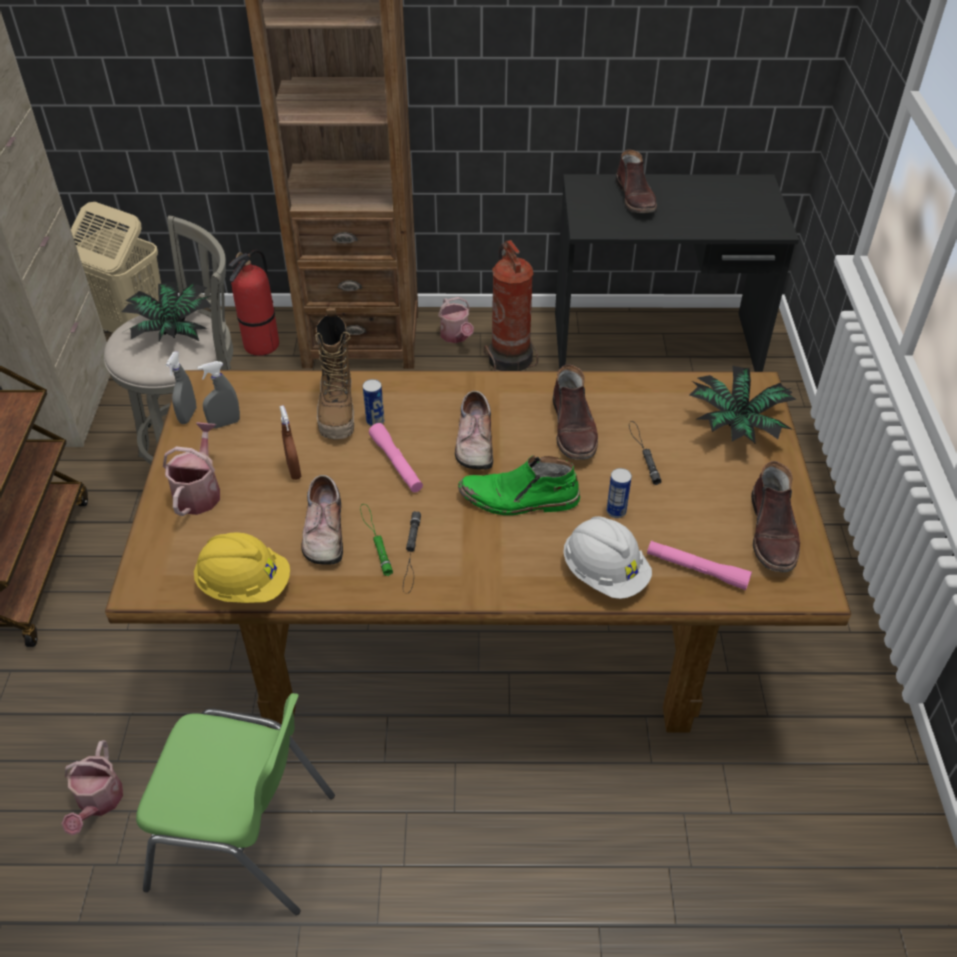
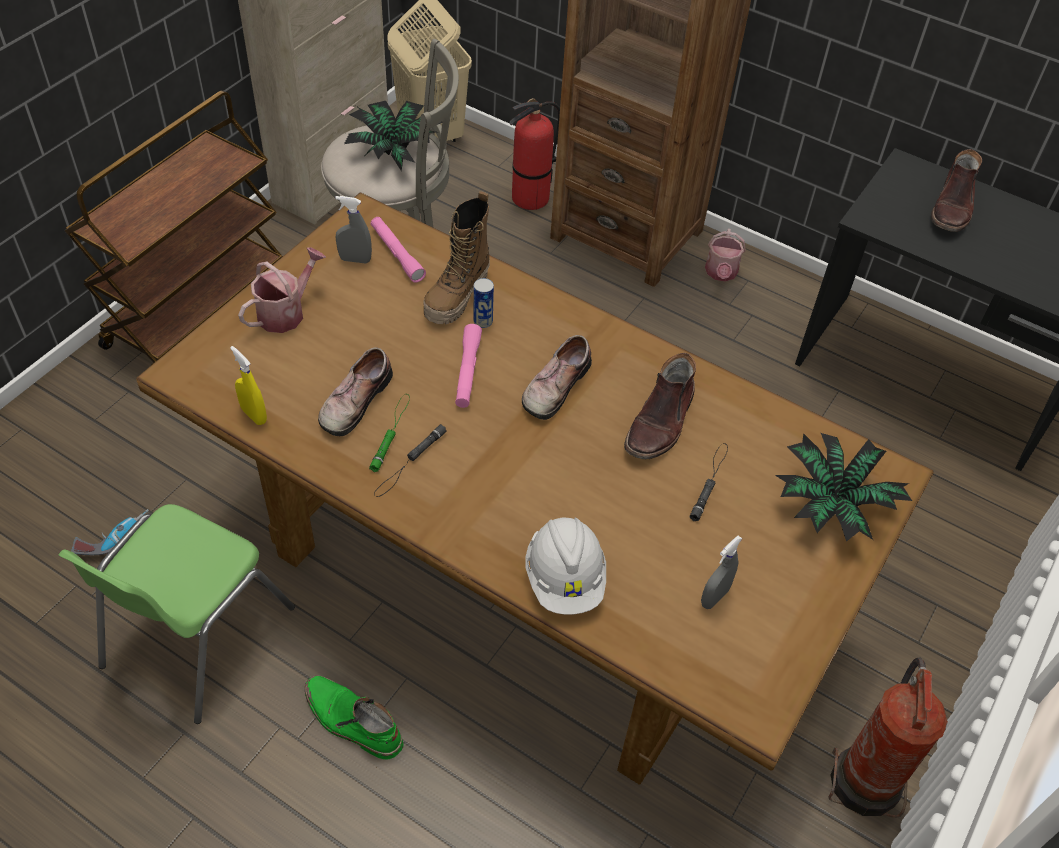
camera: 30 degrees right, 5 degrees up
watering can [62,740,123,835] -> power drill [71,509,149,555]
green chair [136,693,335,915] -> green chair turned 75 degrees clockwise [58,504,295,724]
grey spray bottle [166,352,197,424] -> grey spray bottle moved to [701,536,742,609]
yellow hard hat [194,532,290,603] -> yellow spray bottle [230,346,267,425]
brown spray bottle [280,405,301,480] -> none
green boot [458,455,580,515] -> green boot moved to [305,675,403,760]
fire extinguisher [484,240,538,371] -> fire extinguisher moved to [828,658,948,818]
can [606,468,632,518] -> none
pink flashlight [647,541,752,590] -> pink flashlight moved to [371,217,426,283]
brown boot [751,461,800,572] -> none

